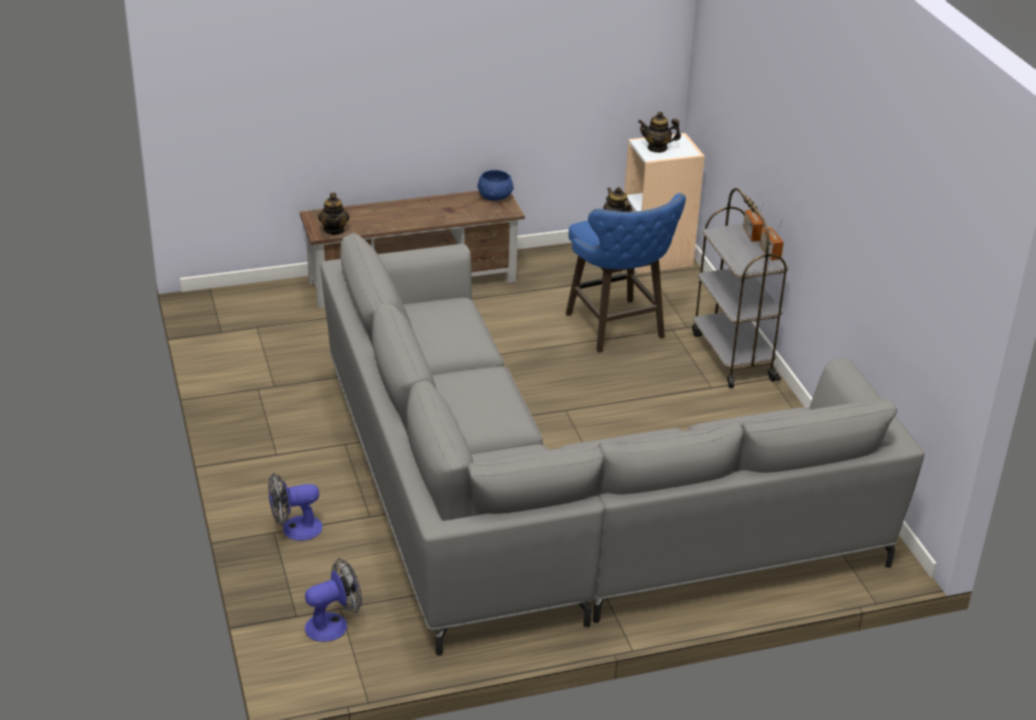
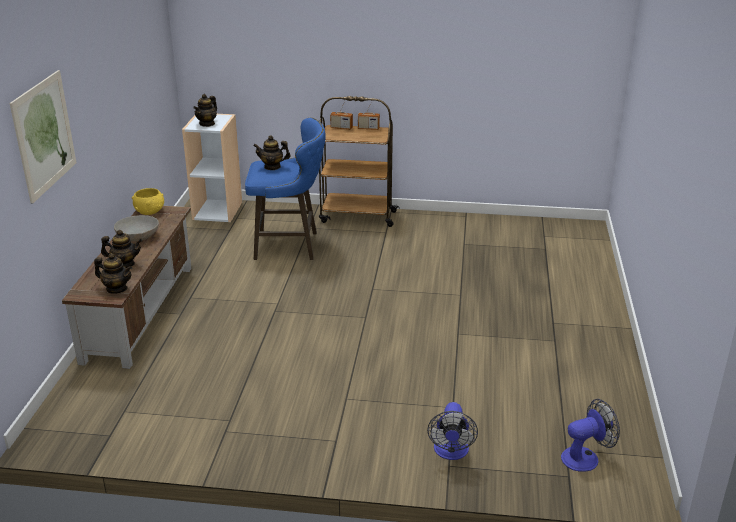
camera: 65 degrees left, 5 degrees down
fan [305,559,362,642] -> fan turned 75 degrees clockwise [561,399,620,472]
grey sofa [320,233,925,655] -> none
blue bowl [477,170,514,201] -> yellow bowl [132,188,164,215]
grey cart [692,188,789,388] -> brown cart [319,96,400,227]
none -> picture [10,70,76,204]
none -> teapot [101,230,142,268]
none -> grey bowl [114,215,159,241]

